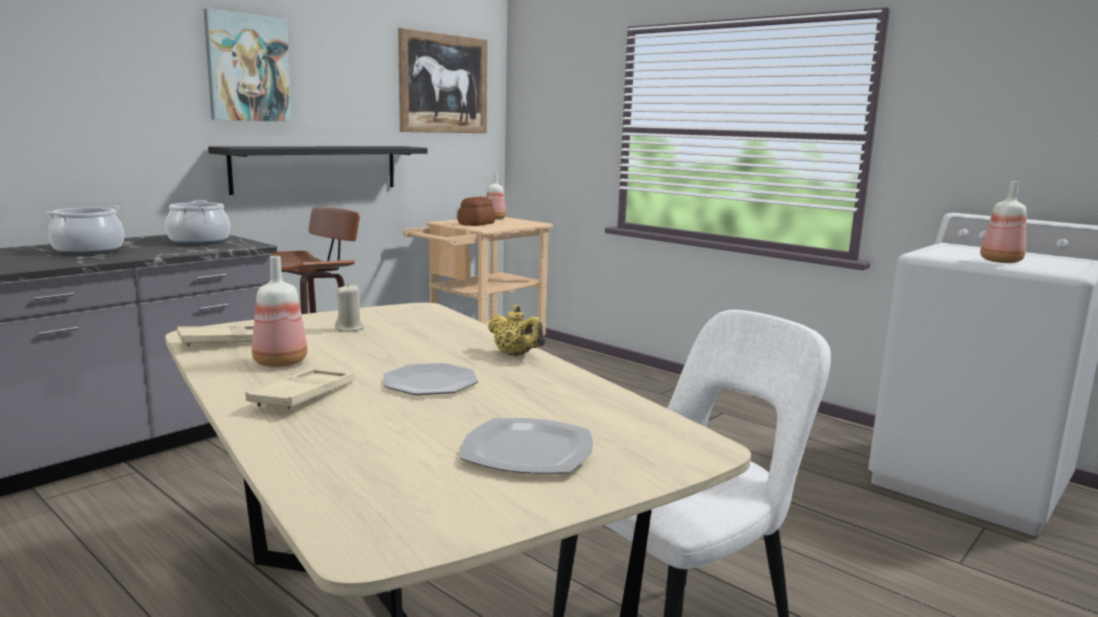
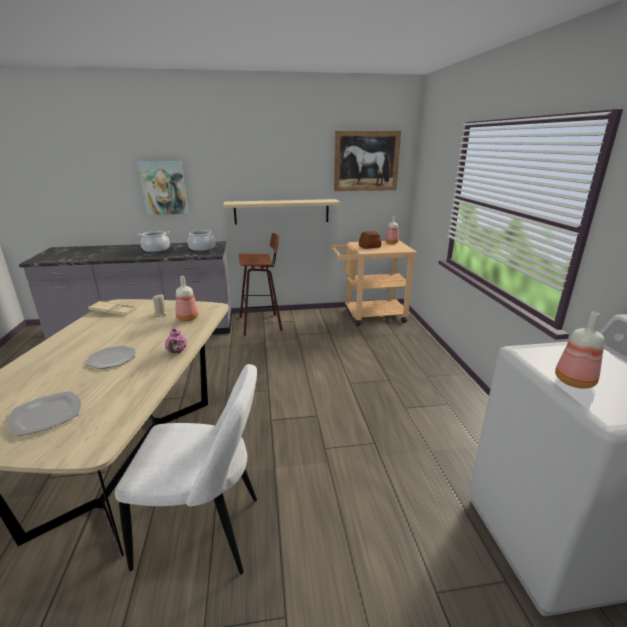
camera: 40 degrees right, 10 degrees up
picture [204,8,292,122] -> picture moved to [137,161,188,215]
black shelf [208,146,427,195] -> beige shelf [223,199,341,225]
beige tray [245,368,355,411] -> none
bottle [252,256,308,367] -> bottle moved to [176,276,199,321]
yellow teapot [488,305,543,356] -> pink teapot [165,328,187,353]

